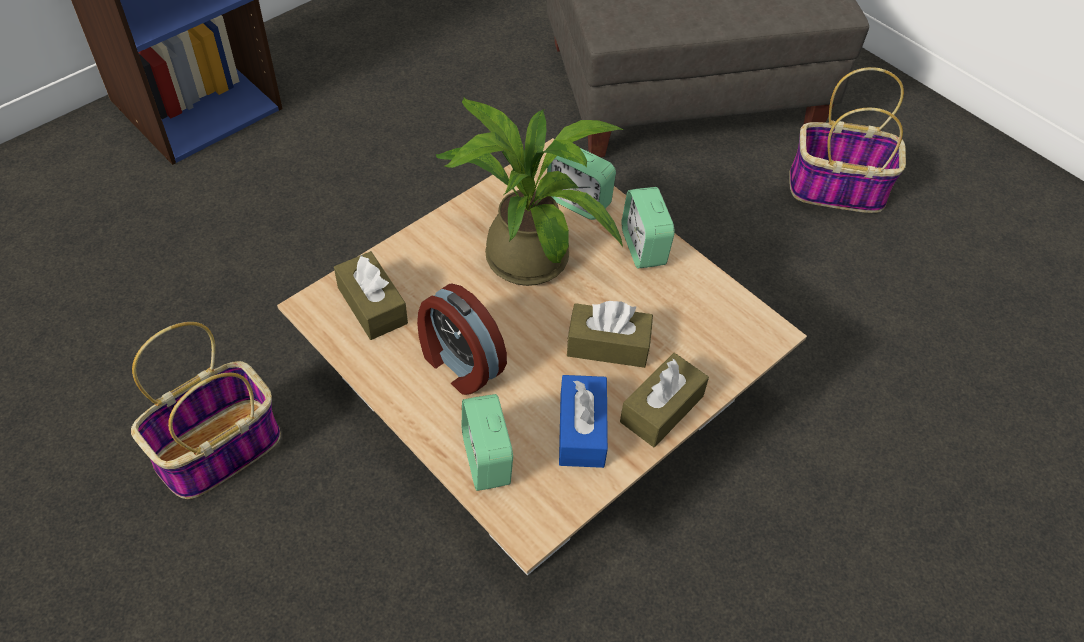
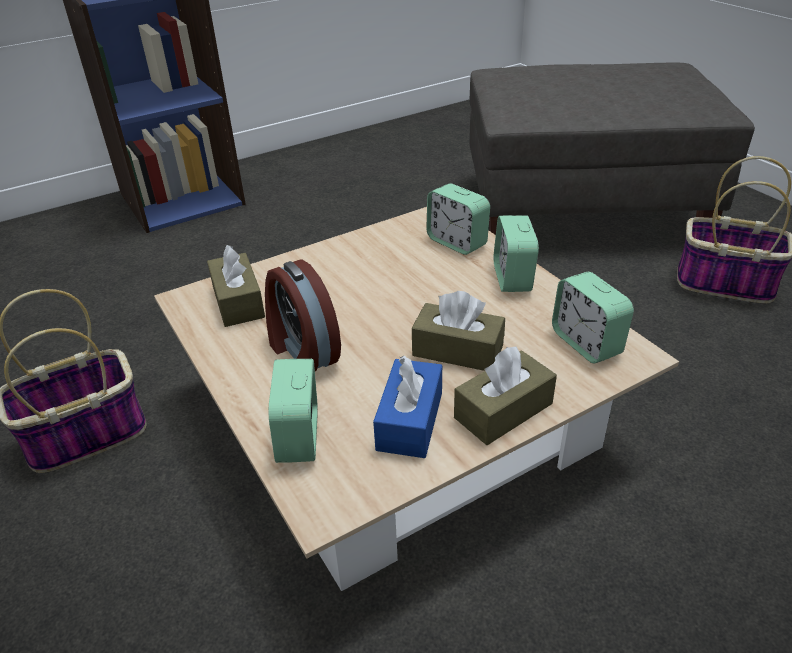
camera: 15 degrees right, 15 degrees down
potted plant [436,98,623,286] -> none
none -> alarm clock [552,272,634,363]

